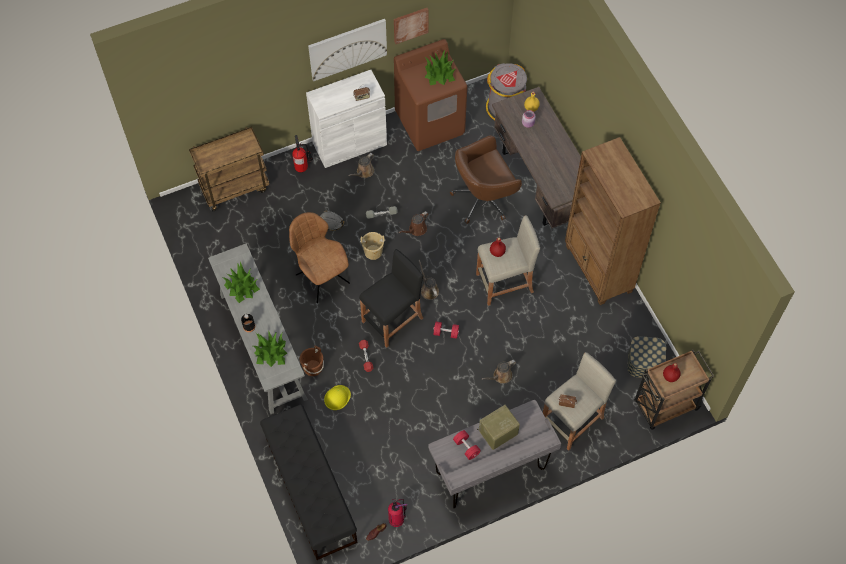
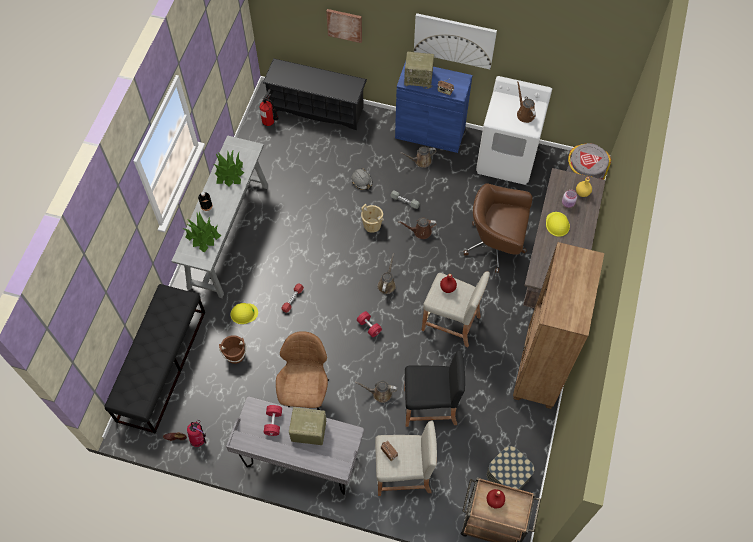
camera: 40 degrees right, 0 degrees up
brown cart [189,127,270,212] -> black shoe rack [263,58,367,130]
brown chair [289,212,350,303] -> brown chair moved to [276,331,329,410]
fire extinguisher [292,135,313,172] -> fire extinguisher moved to [260,89,279,126]
brown bucket [300,346,324,376] -> brown bucket moved to [219,335,246,364]
white cabinet [306,70,387,168] -> blue cabinet [395,61,473,153]
black stool [359,249,423,348] -> black stool moved to [404,350,465,427]
picture [394,8,428,44] -> picture moved to [326,9,362,43]
brown washing machine [394,39,467,151] -> white washing machine [476,76,552,185]
potted plant [425,50,455,85] -> brown watering can [517,81,536,123]
none -> radio [404,52,434,89]
none -> yellow hard hat [546,212,570,237]

